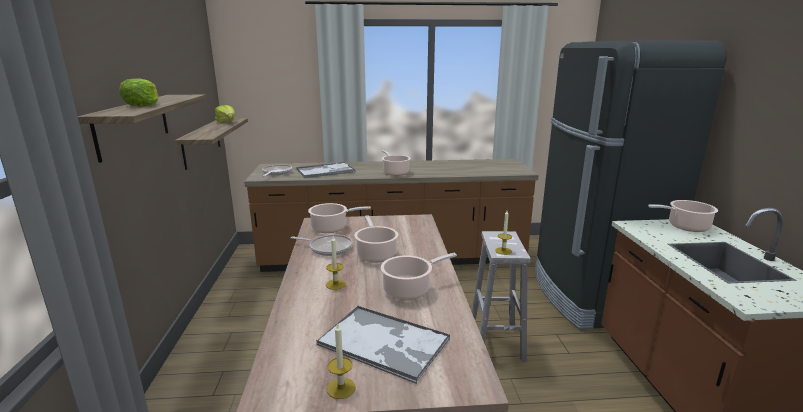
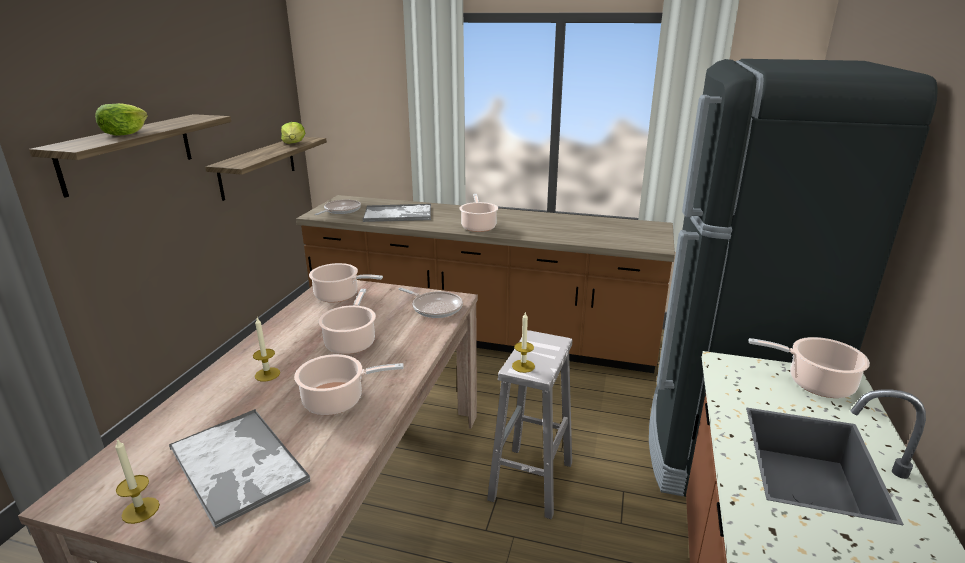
camera: 20 degrees right, 5 degrees up
frying pan [291,234,353,256] -> frying pan moved to [398,288,463,318]

